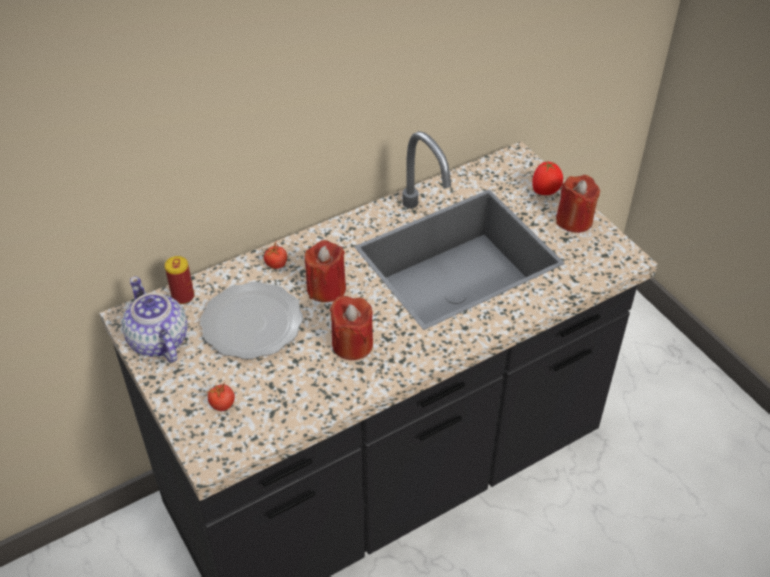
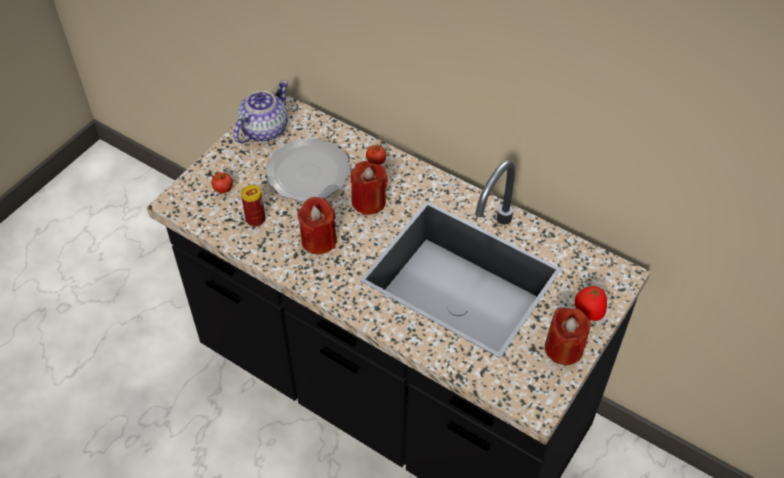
camera: 65 degrees right, 5 degrees up
can [165,256,194,304] -> can moved to [241,185,266,227]

